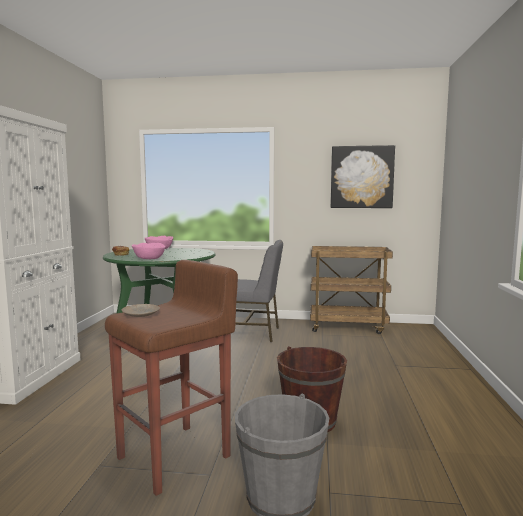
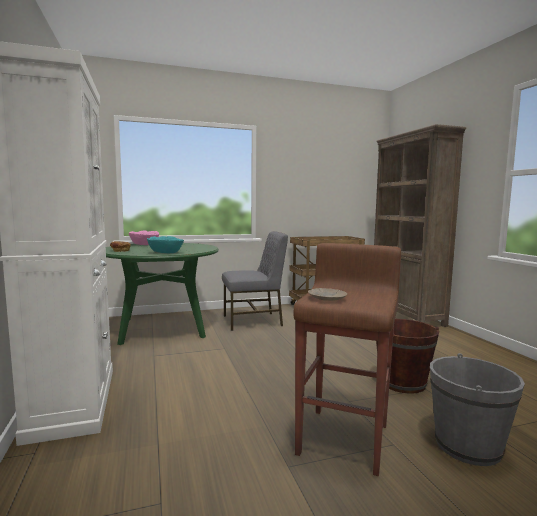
camera: 25 degrees left, 0 degrees up
pink bowl [132,243,166,259] -> turquoise bowl [147,236,184,253]
picture [331,145,395,208] -> none
none -> brown bookcase [374,124,466,327]

